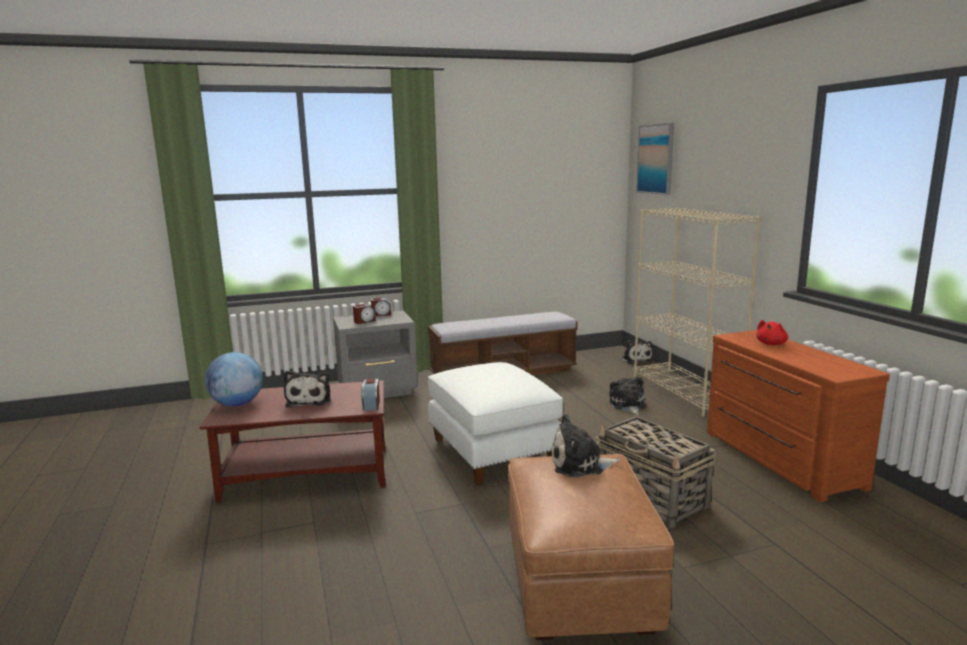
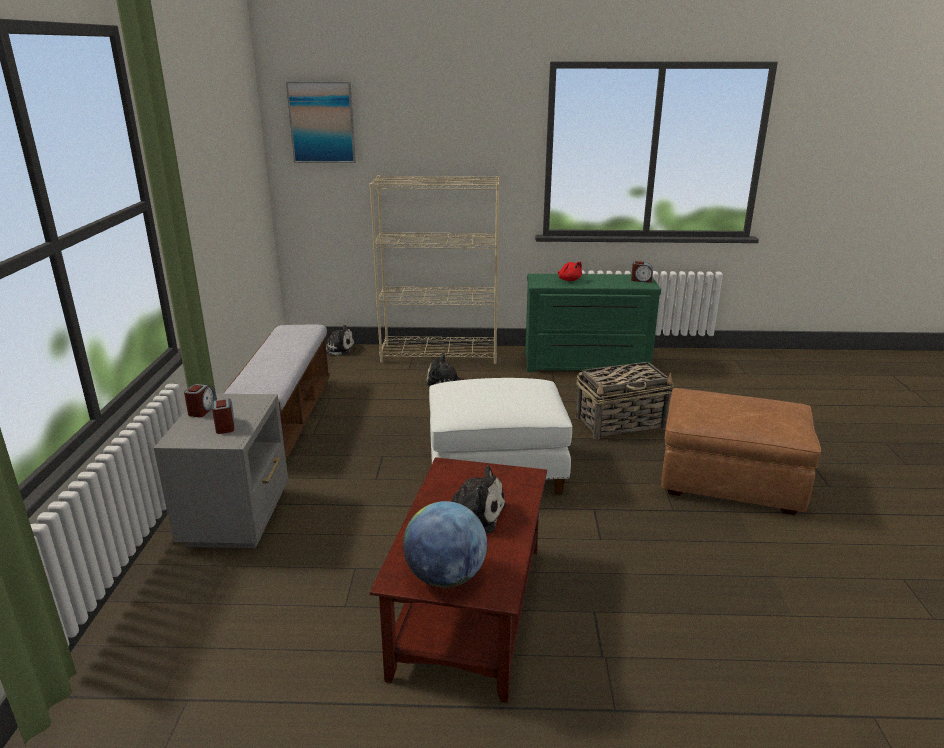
camera: 70 degrees left, 10 degrees up
alarm clock [361,378,380,411] -> alarm clock moved to [631,261,653,283]
plush toy [551,414,620,477] -> none
brown dresser [707,330,890,502] -> green dresser [525,274,661,372]

